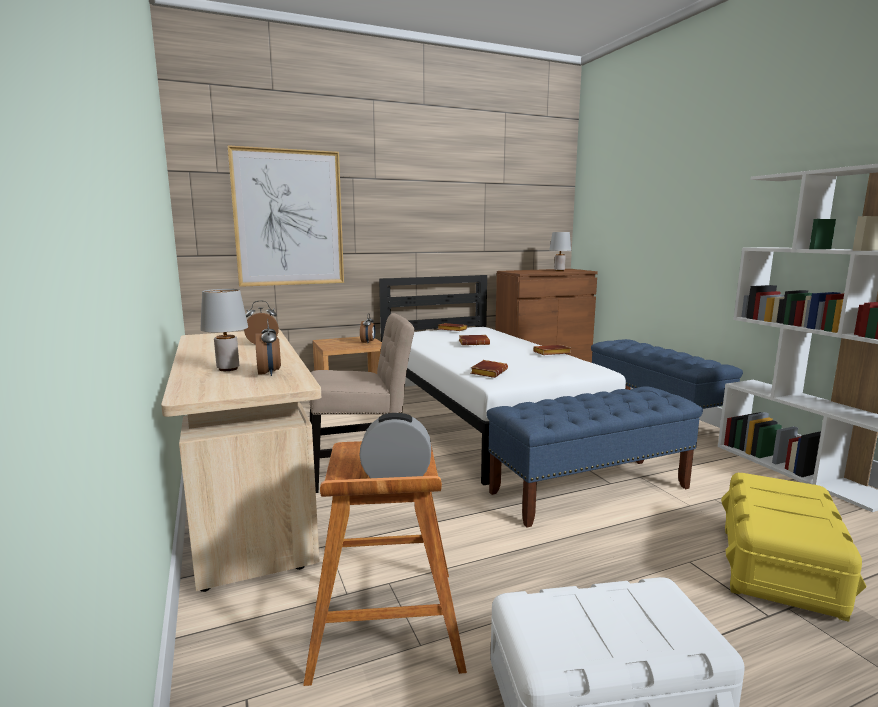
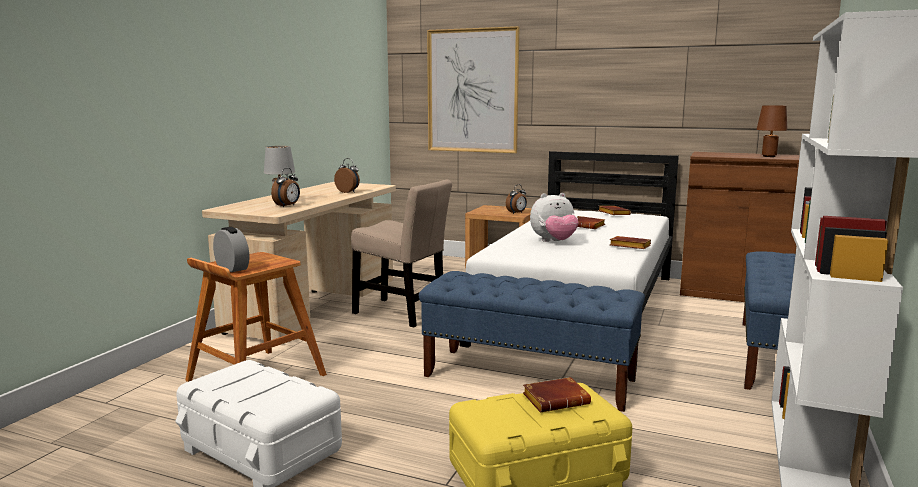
camera: 45 degrees right, 0 degrees up
brown book [470,360,508,378] -> brown book moved to [523,377,591,413]
grey table lamp [549,232,571,271] -> brown table lamp [756,106,787,157]
none -> plush toy [530,193,579,242]

